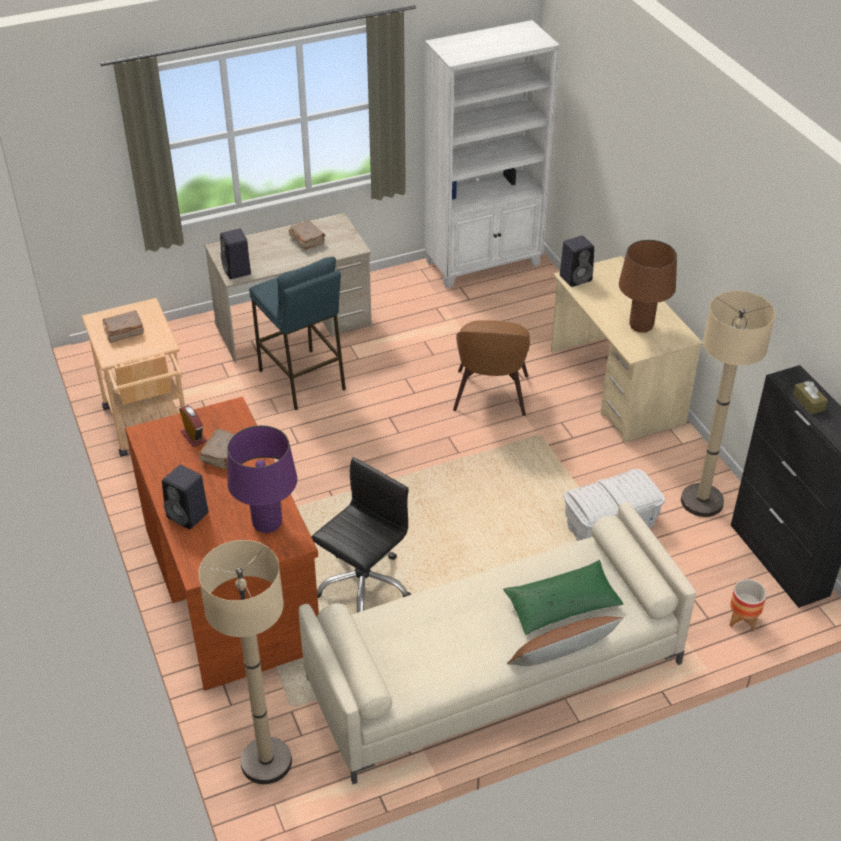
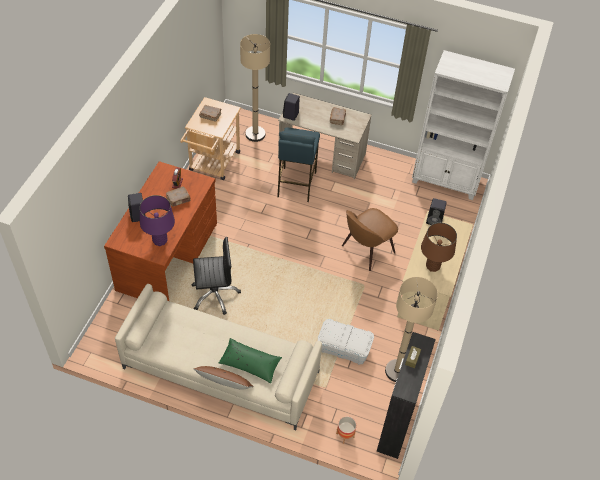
camera: 40 degrees right, 10 degrees up
beige floor lamp [199,540,292,784] -> beige floor lamp moved to [240,34,270,142]

